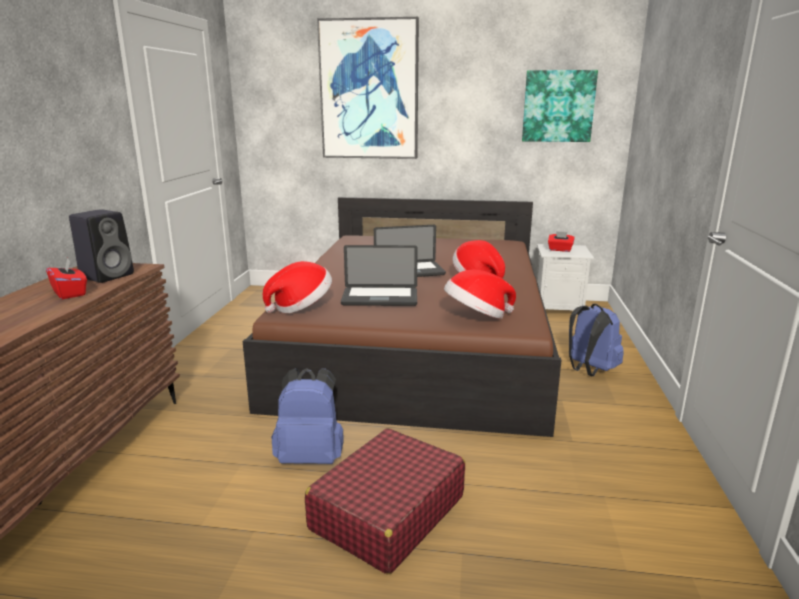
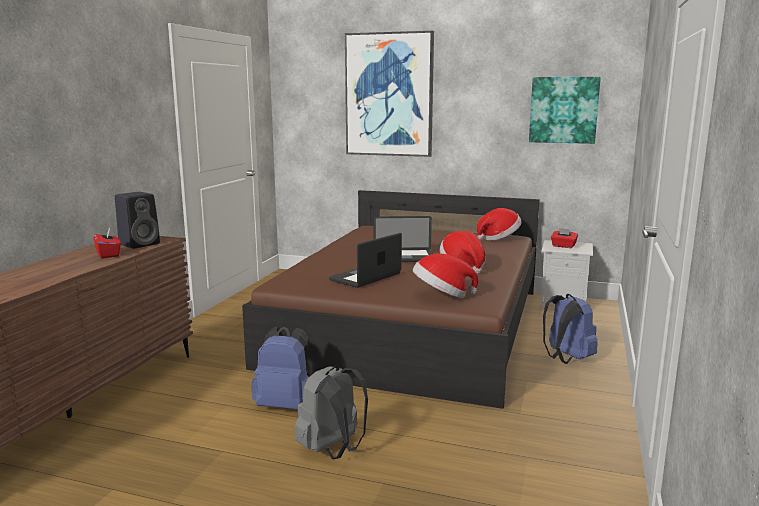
camera: 10 degrees right, 5 degrees down
hat [263,261,332,313] -> hat moved to [477,208,521,240]
red suitcase [305,428,465,575] -> grey backpack [295,366,368,459]
laptop [341,245,418,306] -> laptop turned 120 degrees clockwise [329,233,402,288]

